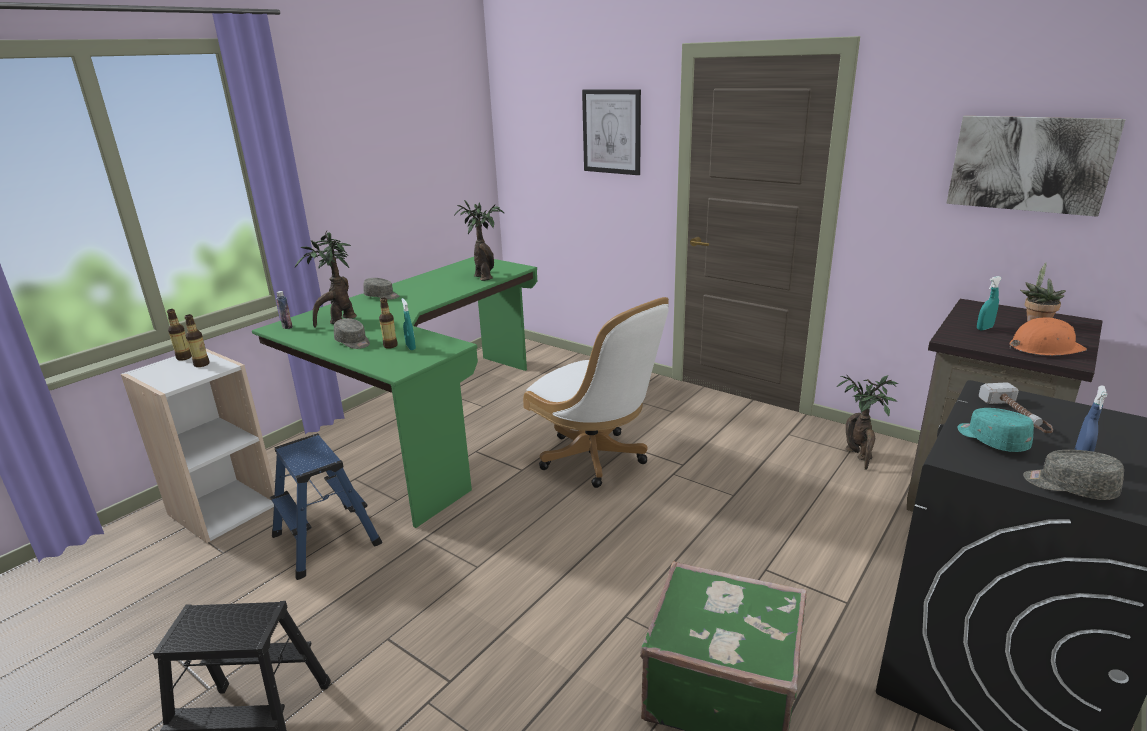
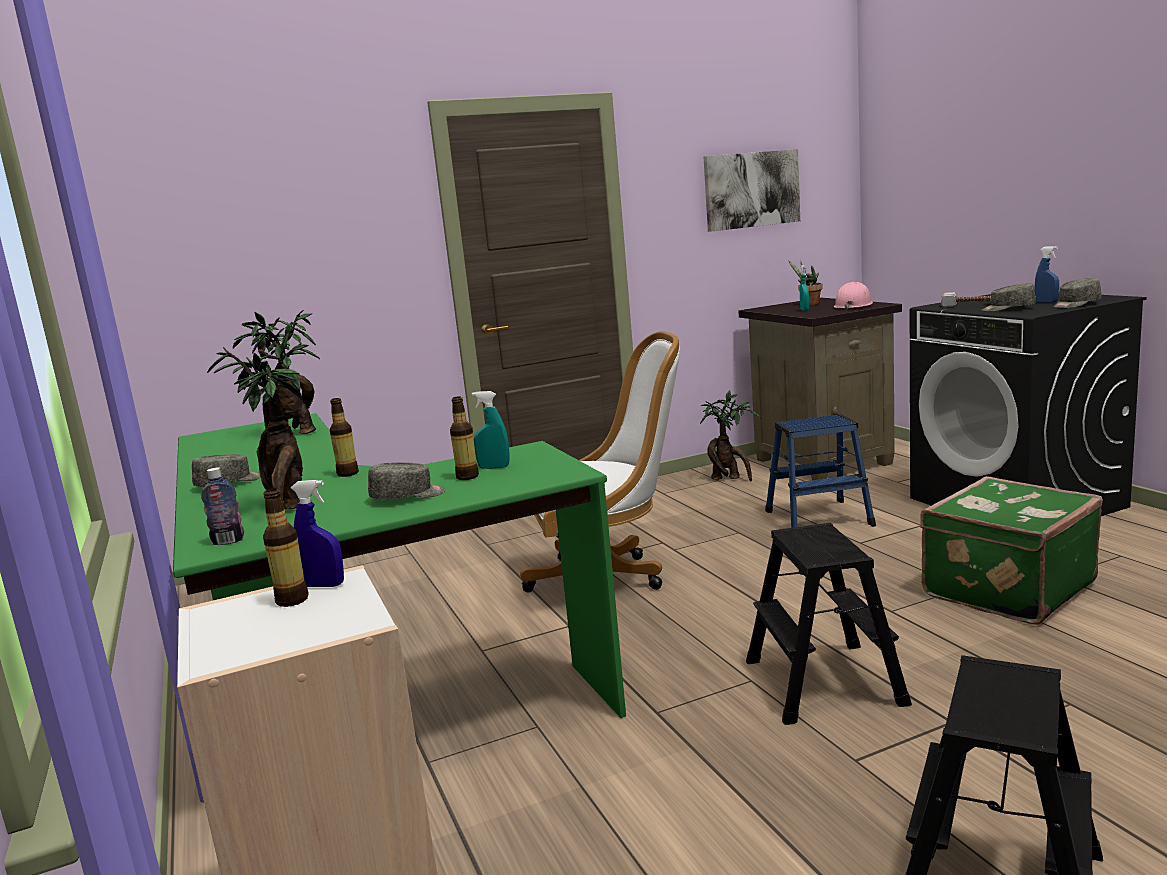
camera: 60 degrees left, 10 degrees down
bottle [167,309,192,361] -> bottle moved to [330,398,359,477]
blue step ladder [270,433,383,580] -> blue step ladder moved to [765,414,876,528]
picture [582,89,641,175] -> none
turquoise cap [958,408,1034,452] -> grey cap [981,283,1036,312]
orange hard hat [1010,317,1087,356] -> pink hard hat [834,282,873,310]
none -> blue spray bottle [291,480,344,587]
none -> black step ladder [746,523,912,725]

